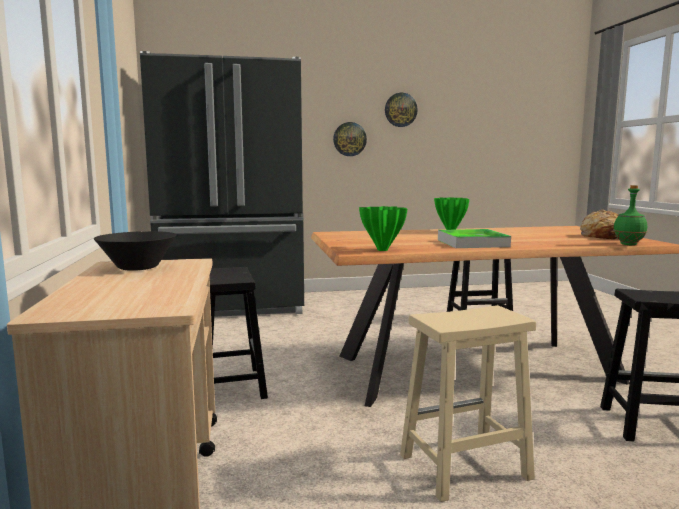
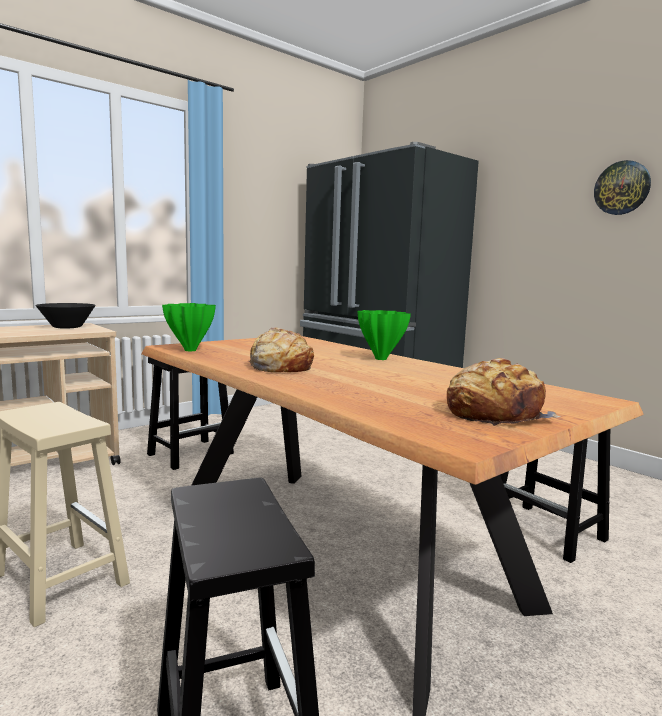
camera: 60 degrees right, 0 degrees up
wall clock [333,122,367,156] -> none
tray [438,229,511,248] -> bread [249,327,314,372]
green bottle [613,185,647,245] -> none

